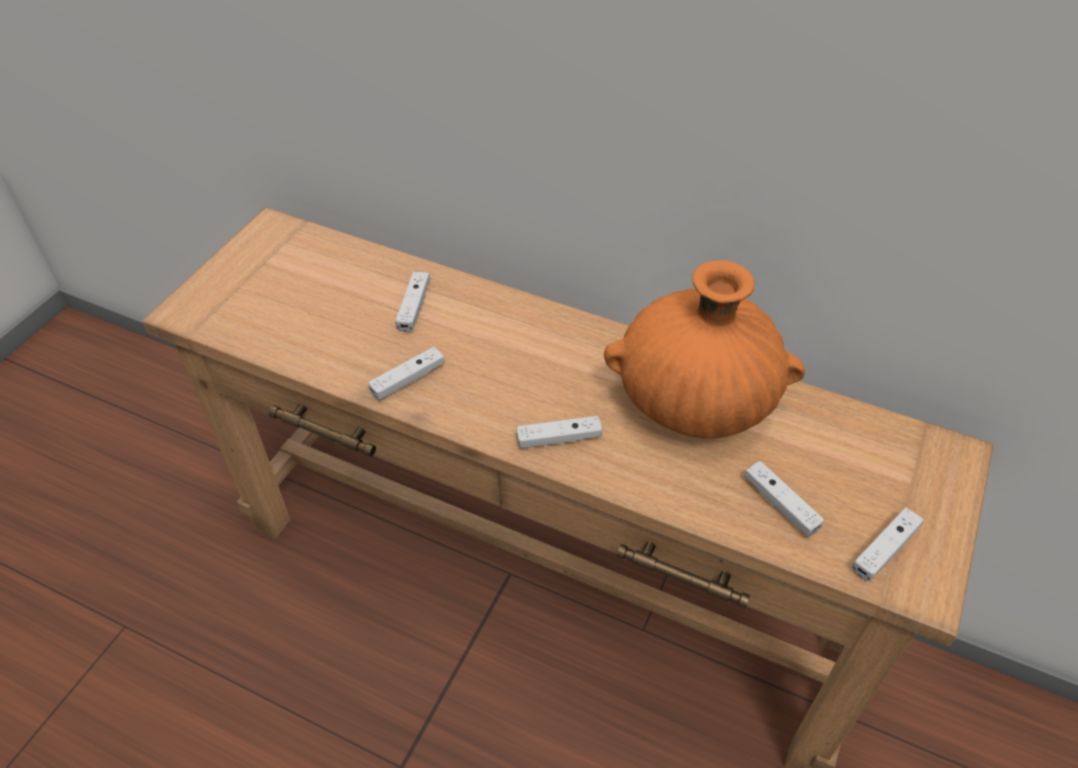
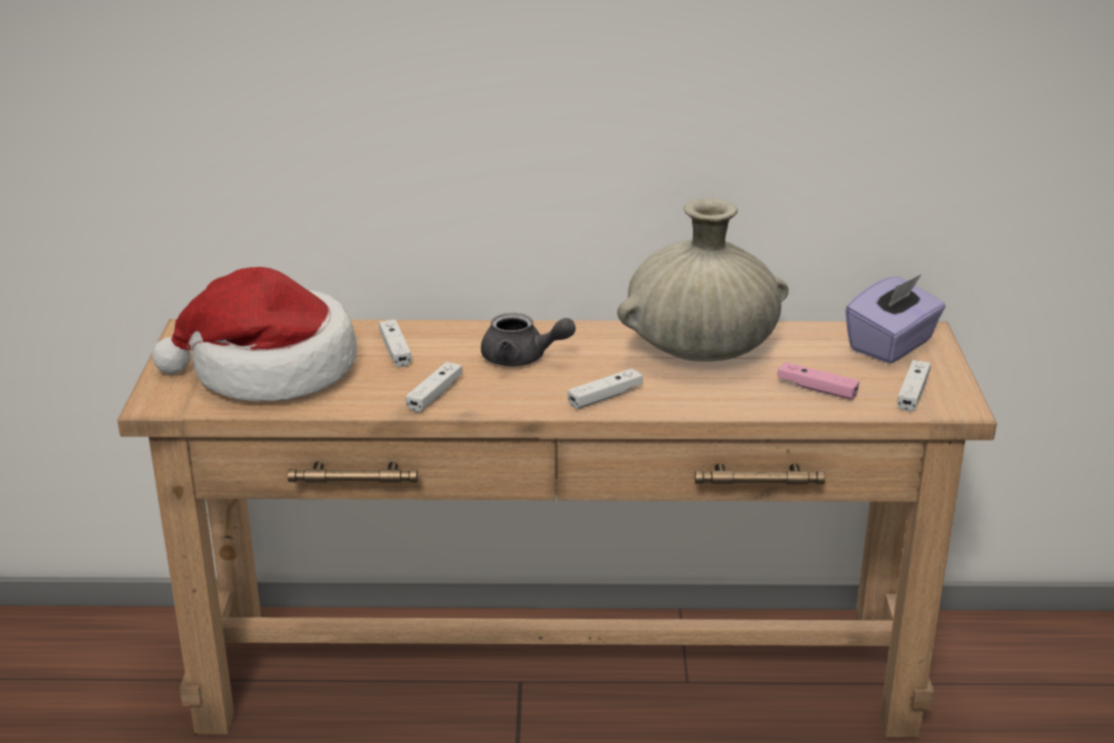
camera: 25 degrees left, 20 degrees down
orange vase [604,260,805,438] -> beige vase [617,199,789,362]
white game controller [744,461,825,537] -> pink game controller [778,362,859,400]
none -> hat [152,267,357,402]
none -> grey teapot [481,313,576,366]
none -> purple tissue box [845,274,946,364]

